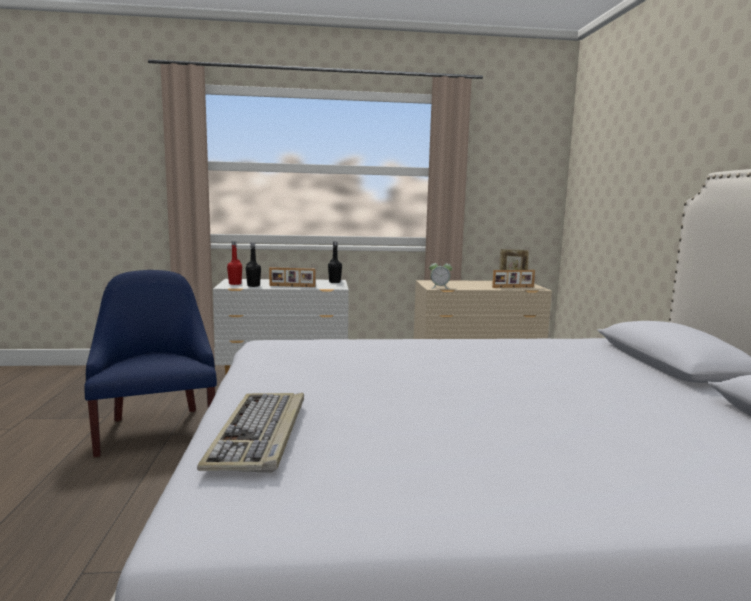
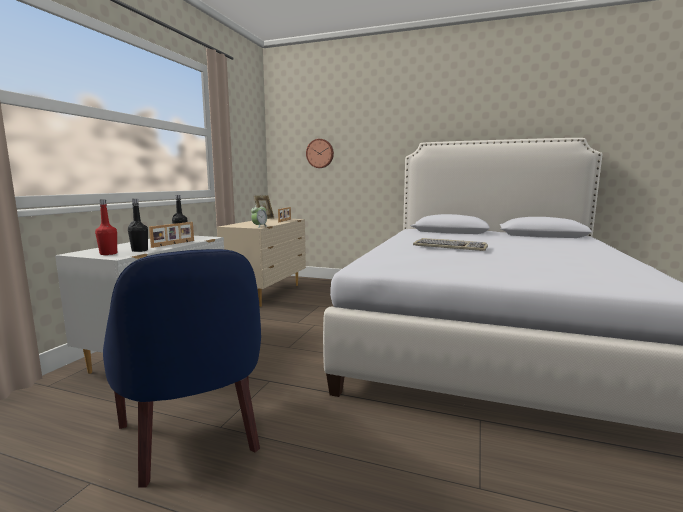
camera: 65 degrees left, 0 degrees up
blue armchair [84,270,217,457] -> blue armchair turned 120 degrees counterclockwise [103,249,261,488]
keyboard [197,393,304,473] -> keyboard moved to [413,238,488,251]
none -> wall clock [306,139,334,168]

